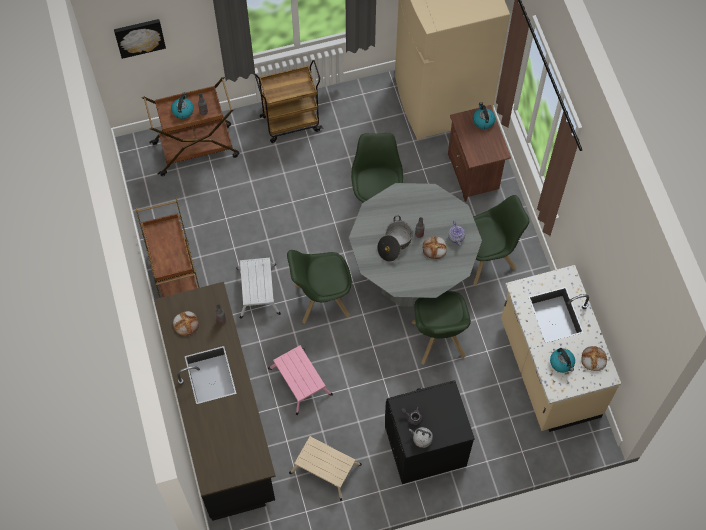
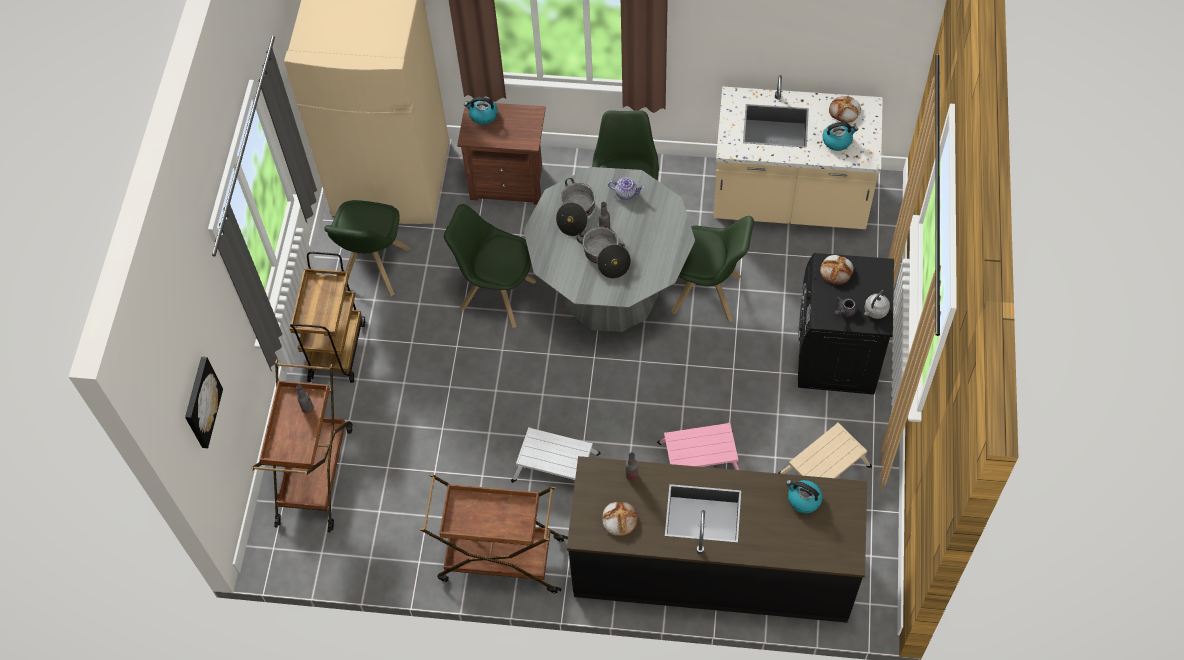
camera: 65 degrees left, 5 degrees down
kettle [171,92,194,119] -> kettle moved to [786,480,823,513]
green chair [287,250,351,324] -> green chair moved to [324,200,410,297]
bread [423,236,447,259] -> bread moved to [820,255,854,285]
none -> cooking pot [556,178,596,236]

